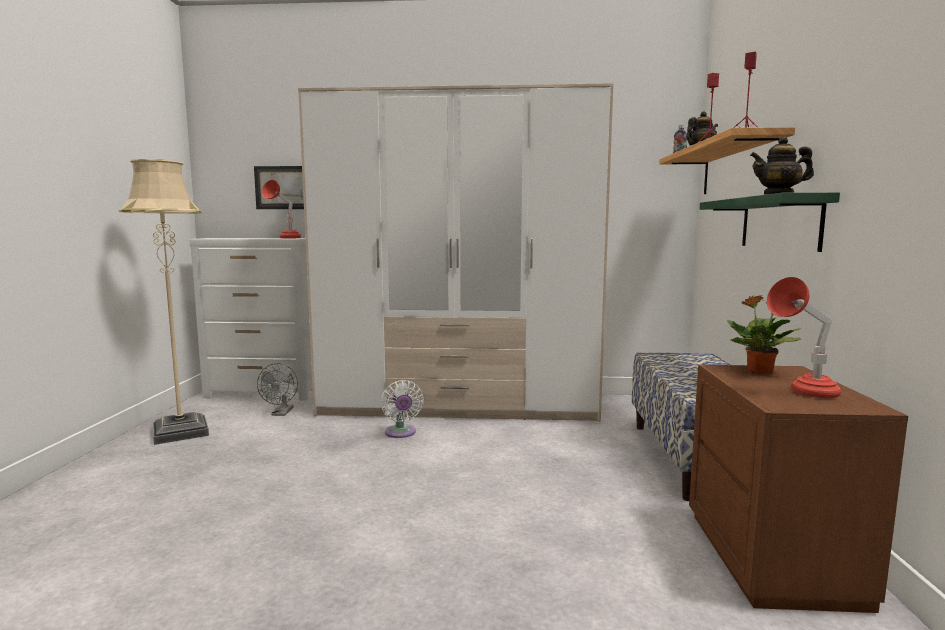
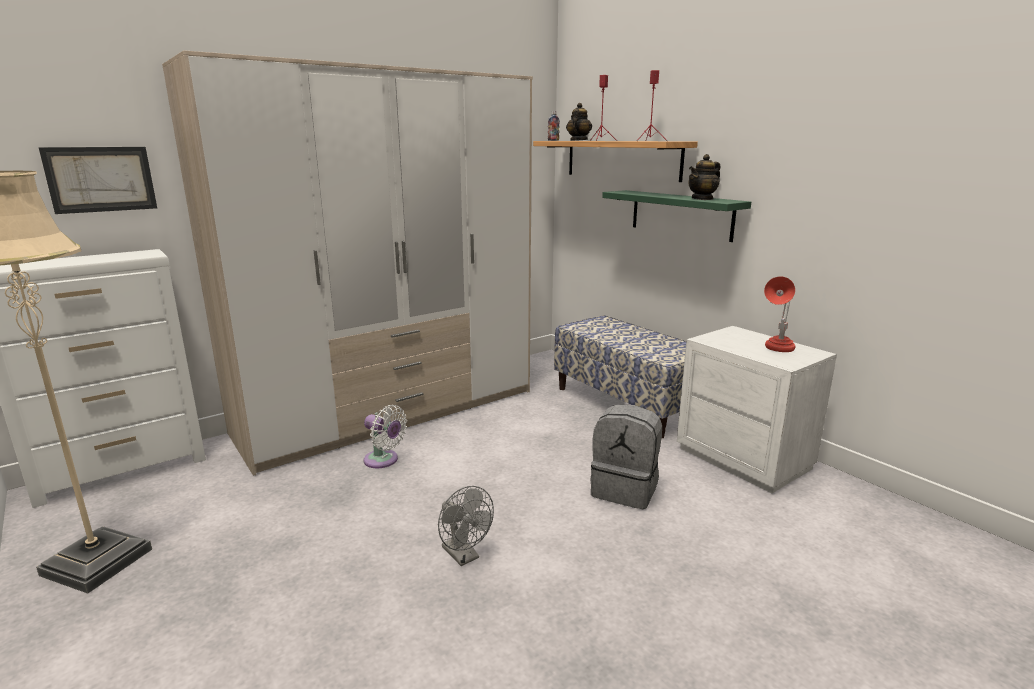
camera: 40 degrees left, 10 degrees up
grey fan [257,363,298,416] -> grey fan moved to [438,486,494,566]
red table lamp [262,180,301,238] -> none
brown nightstand [689,365,908,613] -> white nightstand [677,326,837,493]
potted plant [727,295,802,374] -> none
none -> grey backpack [590,405,662,509]

